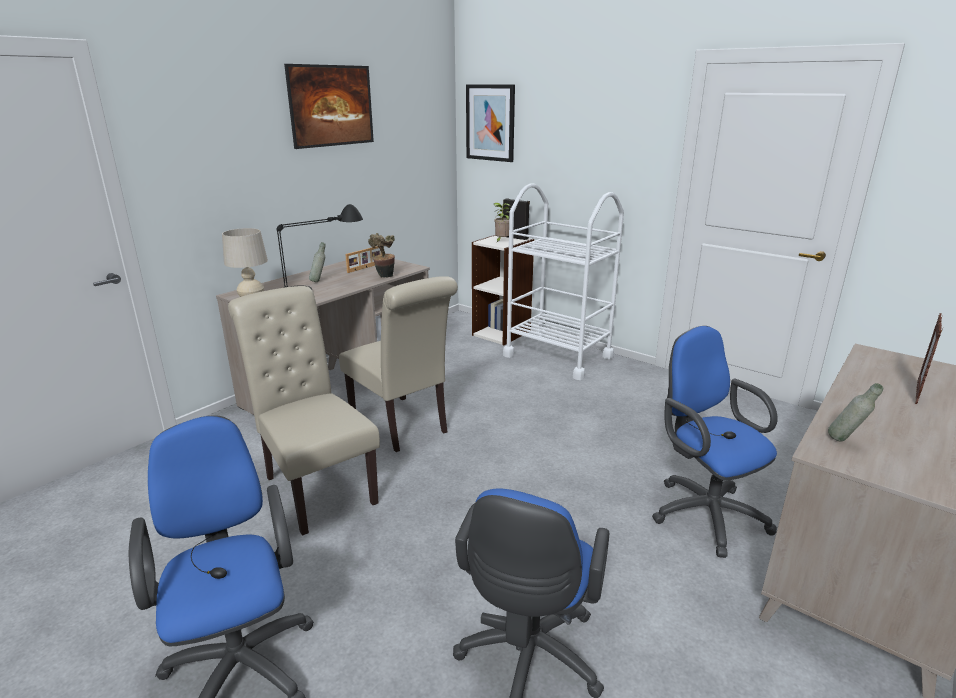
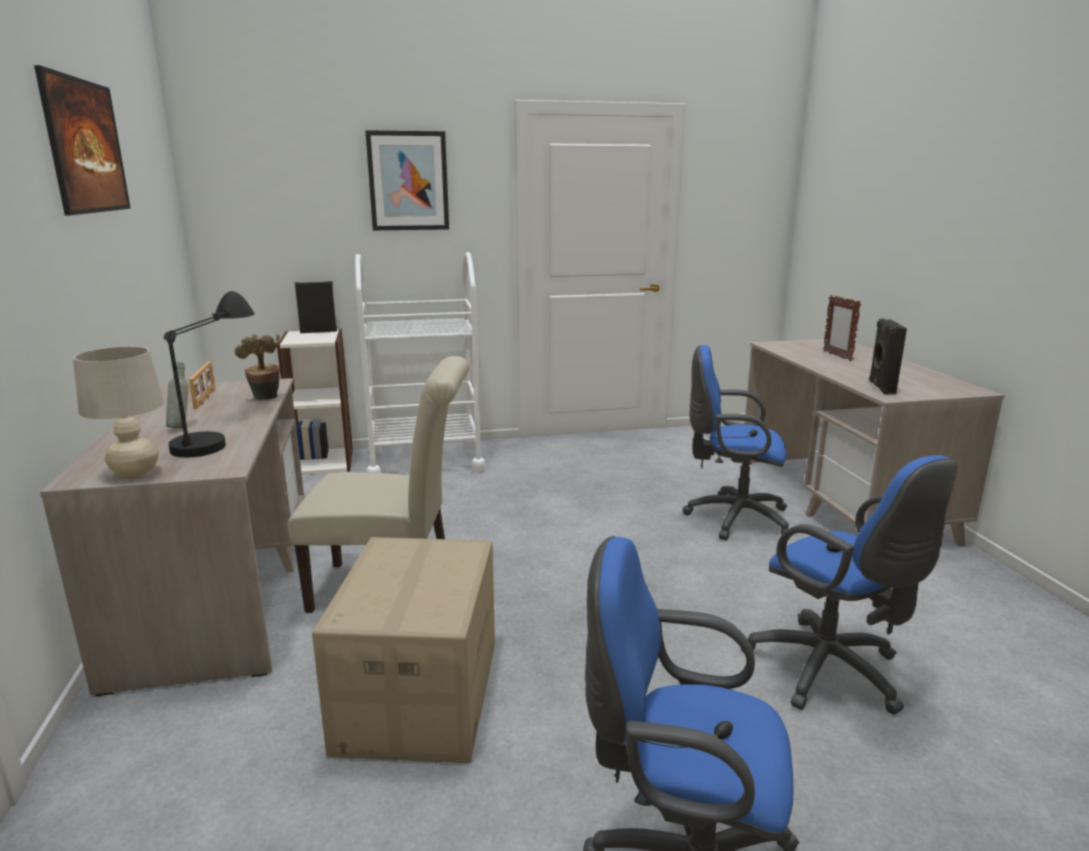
camera: 50 degrees left, 5 degrees down
beige chair [228,286,380,536] -> cardboard box [312,537,495,763]
picture [466,85,515,162] -> picture moved to [365,130,449,230]
potted plant [494,203,511,243] -> none
grey bottle [828,383,883,441] -> black speaker [869,319,907,394]

